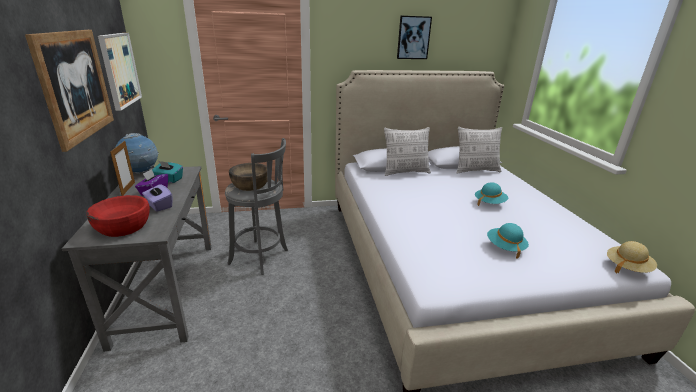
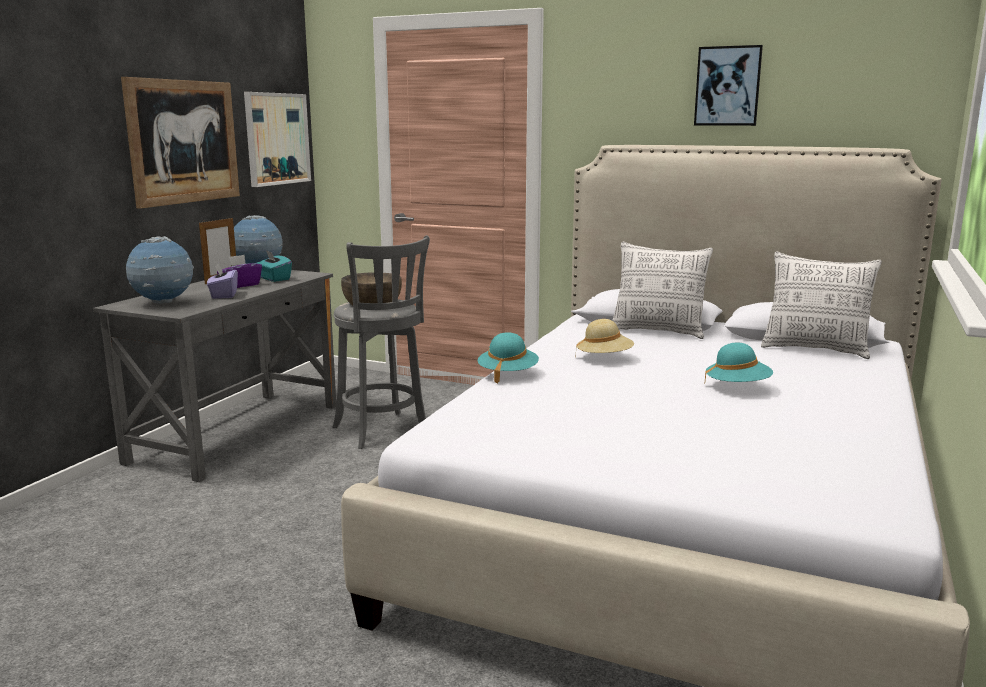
camera: 35 degrees right, 10 degrees down
red bowl [86,195,150,237] -> globe [126,236,194,304]
turquoise hat [487,223,529,259] -> turquoise hat moved to [478,332,539,384]
beige hat [607,241,657,273] -> beige hat moved to [576,319,634,353]

